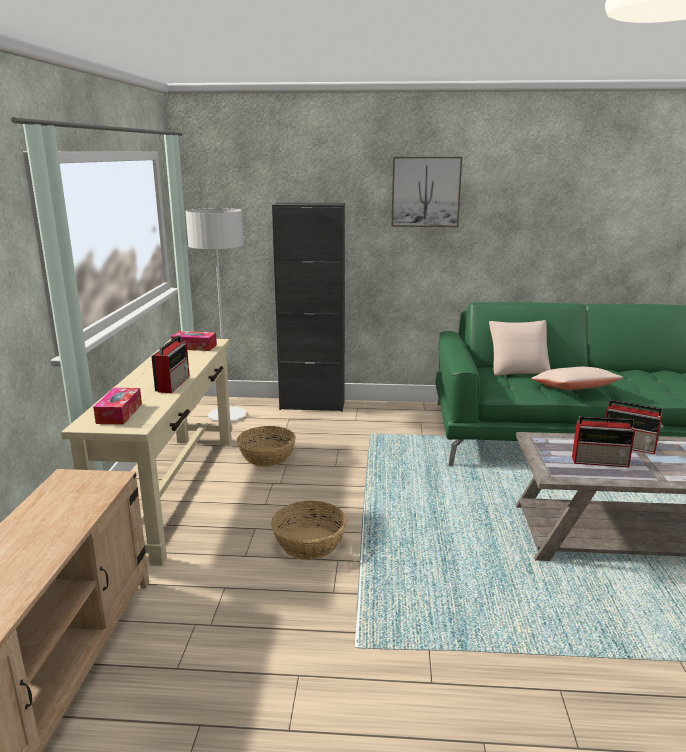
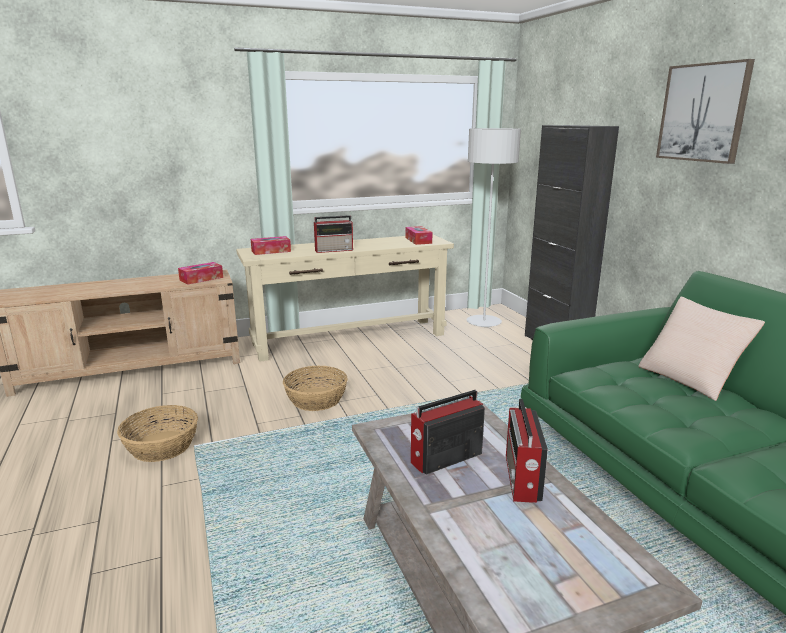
camera: 65 degrees right, 0 degrees up
basket [237,426,296,467] -> basket moved to [117,405,198,462]
beige pillow [531,367,623,390] -> none
radio [572,416,635,467] -> radio turned 75 degrees clockwise [411,390,485,475]
none -> tissue box [178,262,223,284]

